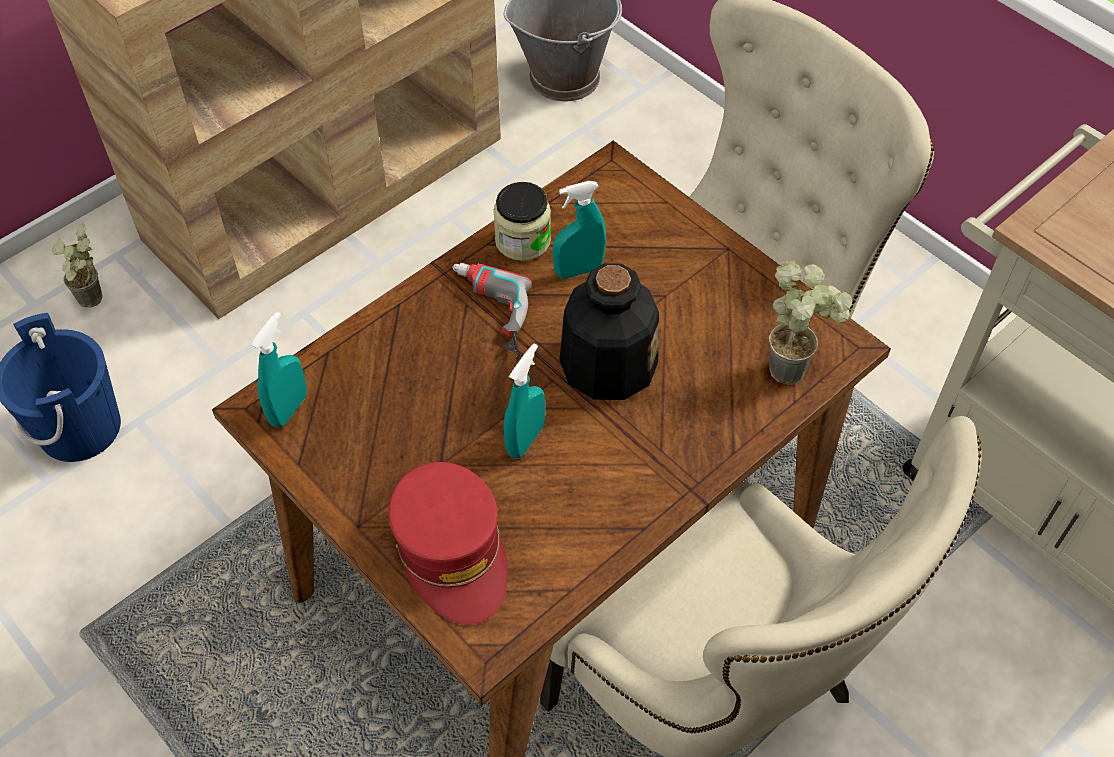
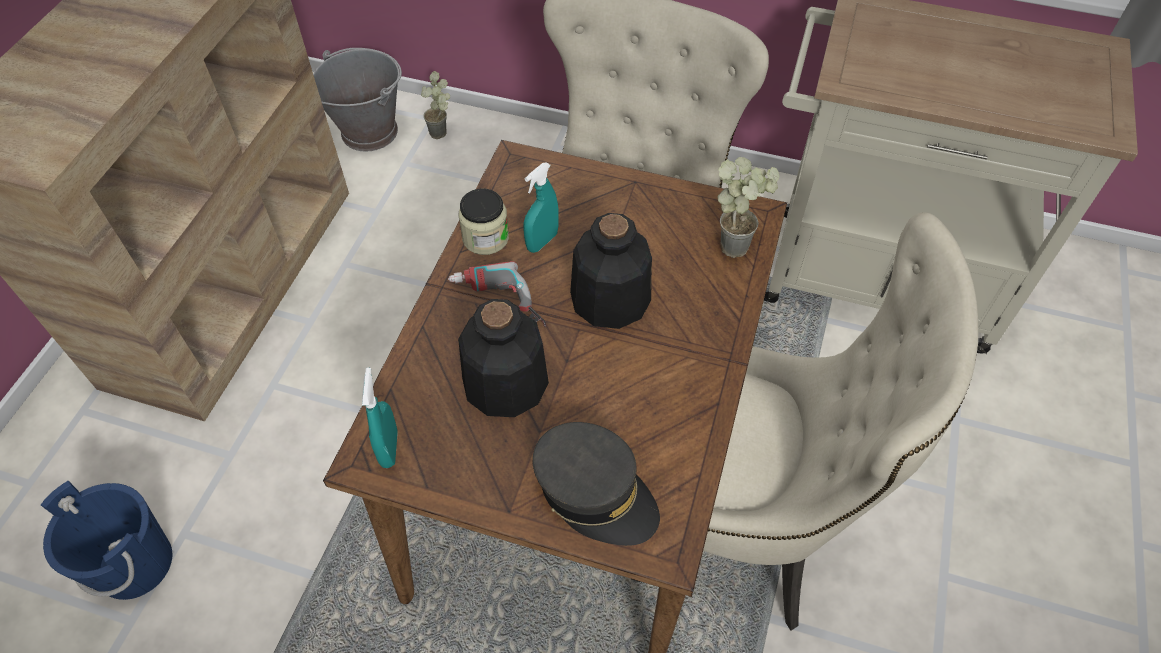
camera: 30 degrees left, 0 degrees up
potted plant [52,223,103,307] -> potted plant moved to [421,71,450,139]
red cap [388,462,508,625] -> grey cap [533,422,660,546]
turquoise spray bottle [504,343,545,458] -> none
none -> bottle [458,299,549,417]

